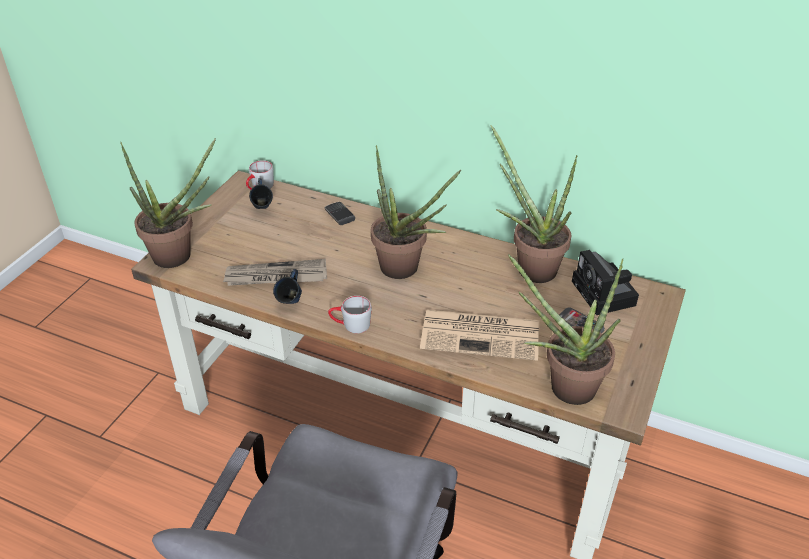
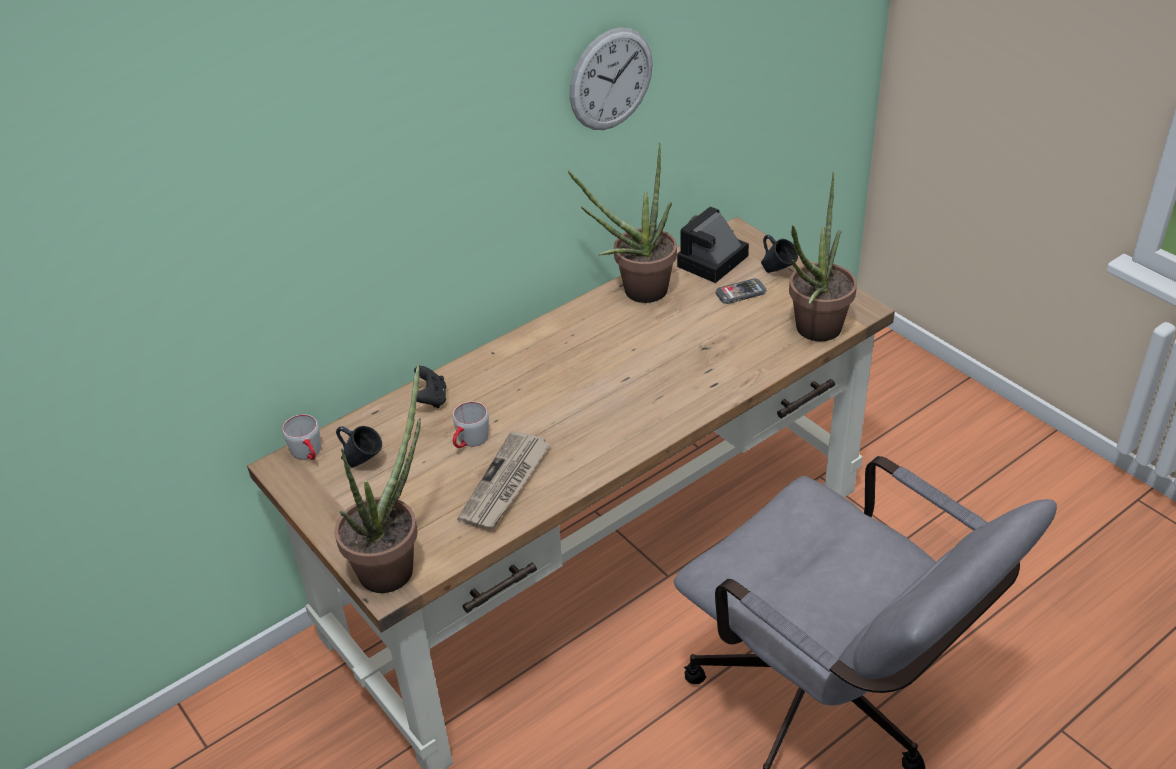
camera: 60 degrees left, 0 degrees up
blue mug [273,269,302,304] -> blue mug moved to [761,235,798,273]
phone [325,202,355,225] -> black game controller [414,366,446,408]
grey mug [328,296,372,334] -> grey mug moved to [453,402,489,448]
potted plant [371,145,461,279] -> none
newspaper [420,309,539,361] -> none
camera [572,250,639,315] -> camera turned 120 degrees clockwise [677,206,749,283]
none -> wall clock [570,27,653,130]

